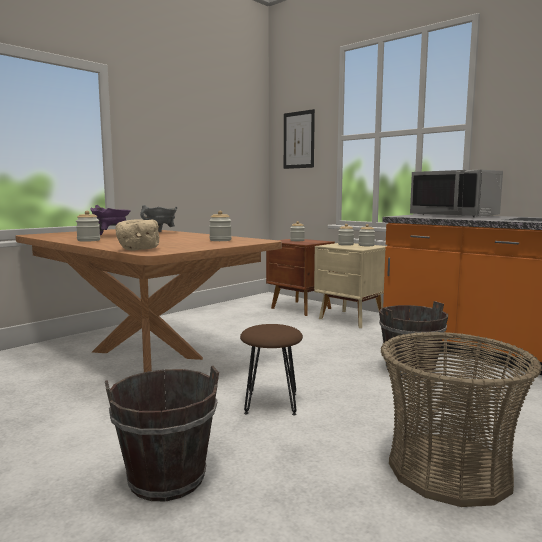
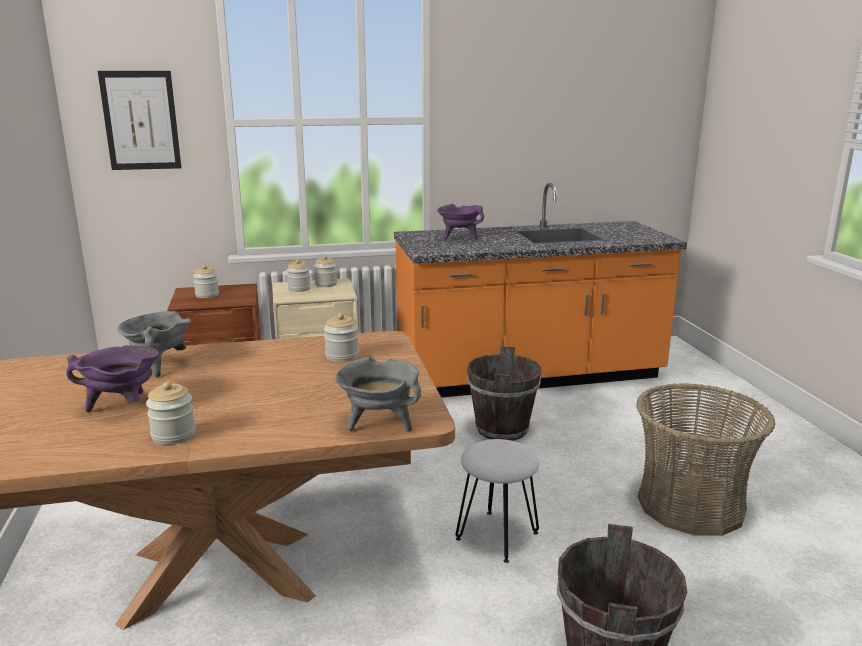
camera: 55 degrees left, 10 degrees up
beige bowl [115,219,159,251] -> grey cooking pot [335,357,421,432]
brown stool [240,324,303,415] -> white stool [456,439,539,563]
grey microwave [410,170,503,218] -> purple cooking pot [437,204,484,240]

